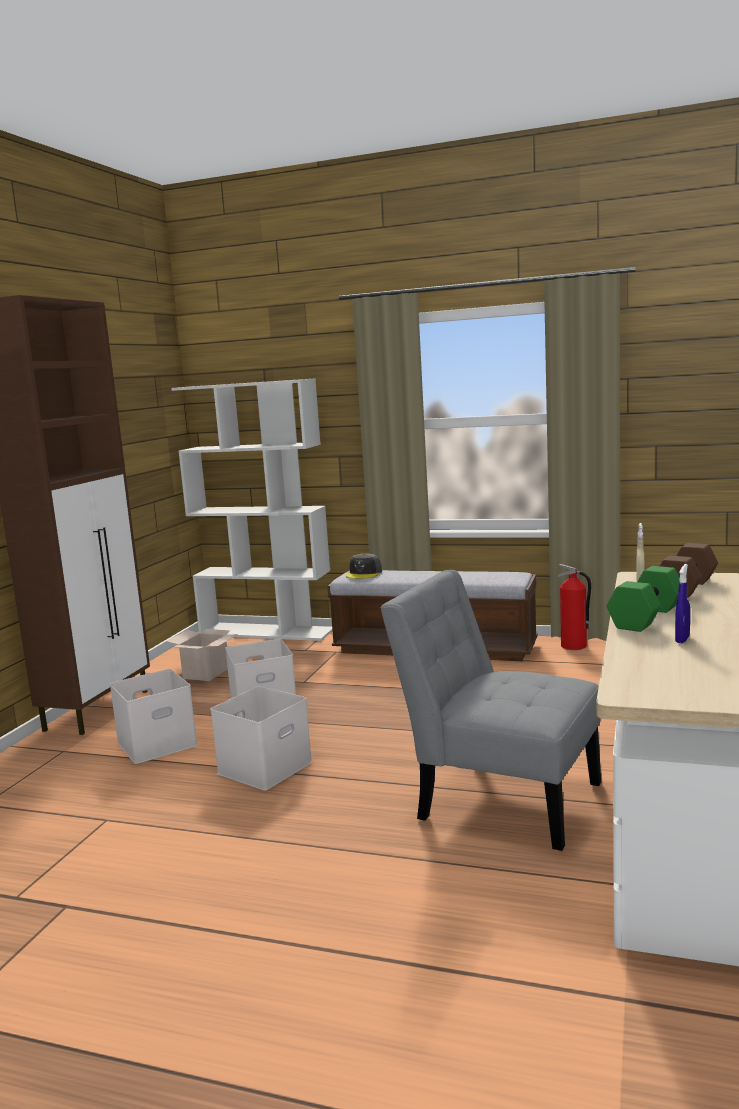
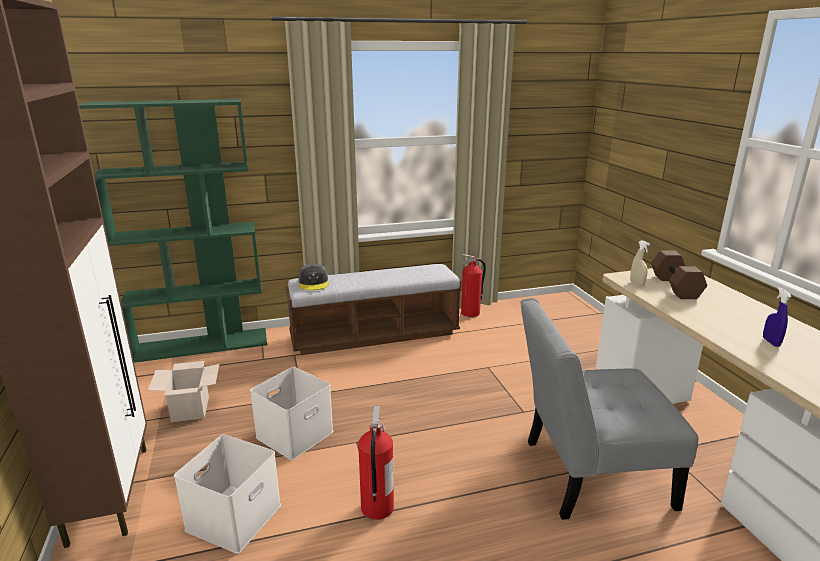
camera: 35 degrees left, 10 degrees up
white bookcase [171,378,332,641] -> green bookcase [79,99,267,363]
white storage box [210,686,312,790] -> fire extinguisher [358,406,394,520]
green dumbbell [606,566,680,632] -> none

